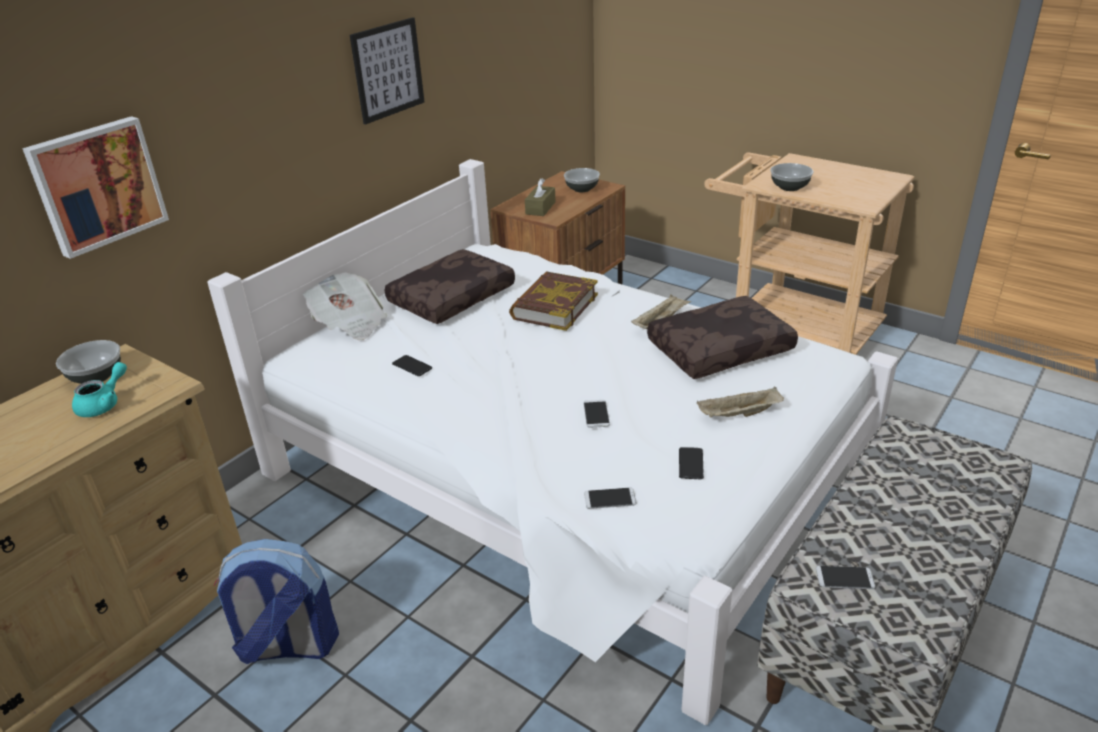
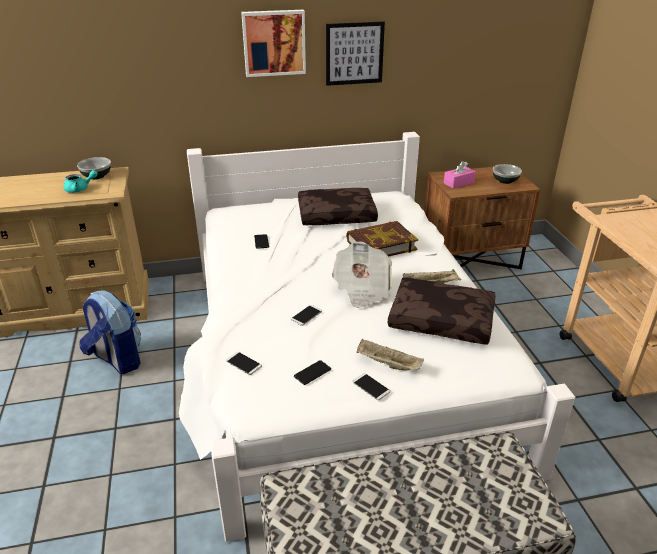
camera: 40 degrees right, 0 degrees up
picture [22,116,169,259] -> picture moved to [241,10,306,77]
newspaper [303,272,388,340] -> newspaper moved to [332,241,392,308]
brown tissue box [525,178,556,216] -> pink tissue box [444,161,476,188]
bowl [770,163,813,191] -> none
phone [816,566,876,589] -> phone moved to [353,373,390,400]

